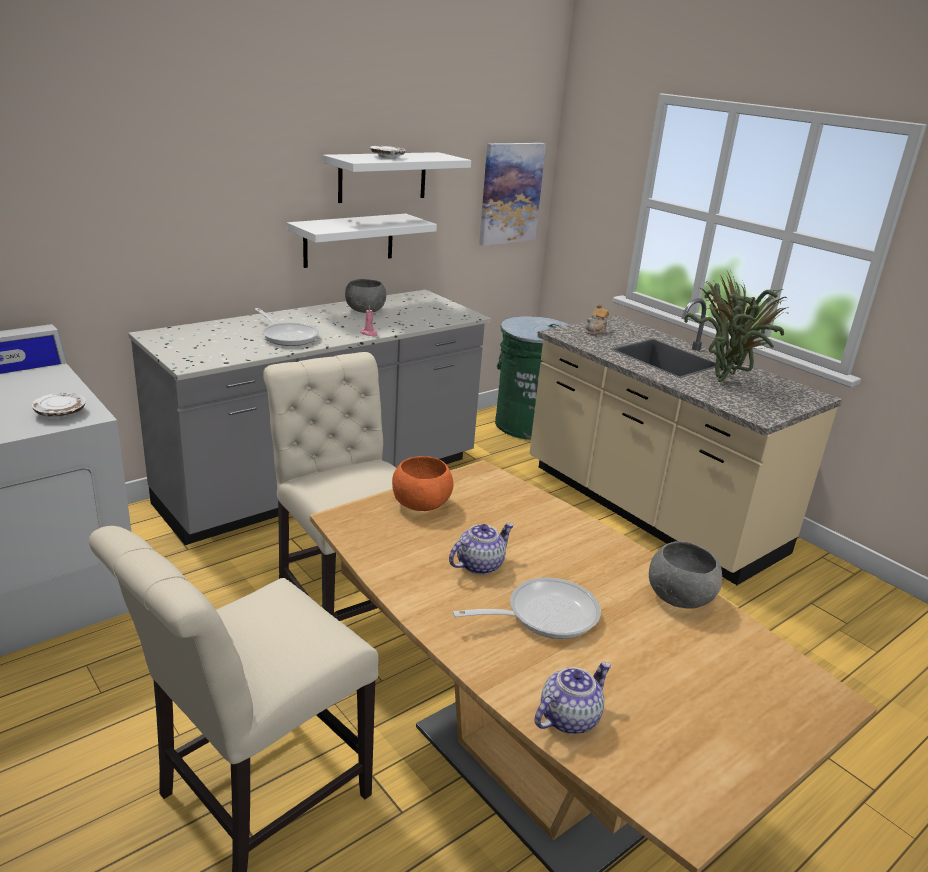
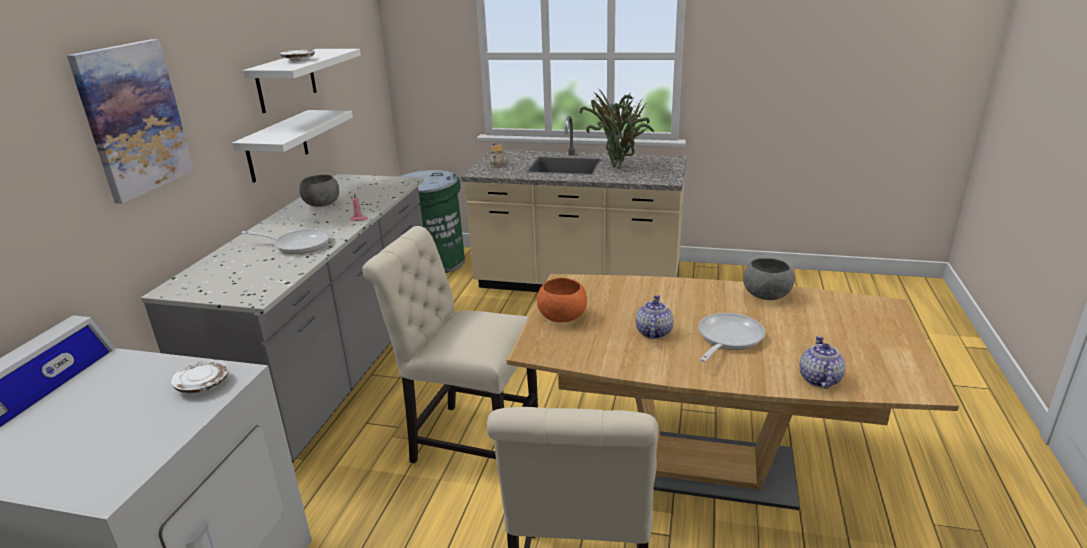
camera: 35 degrees left, 0 degrees up
picture [479,143,546,246] -> picture moved to [67,39,194,204]

